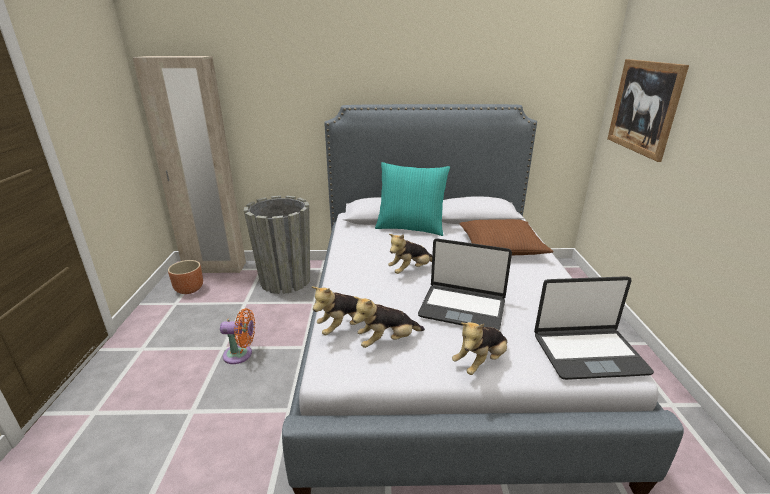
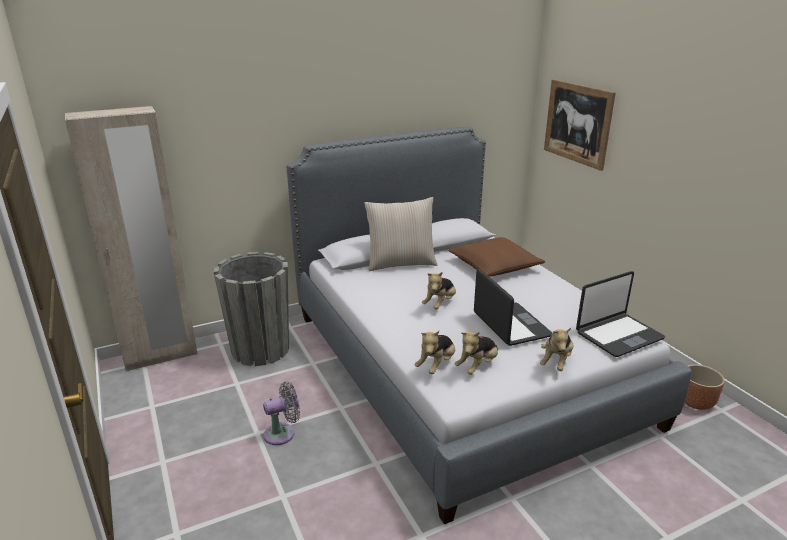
camera: 25 degrees left, 0 degrees up
brown planter [168,260,203,294] -> brown planter moved to [684,364,725,410]
orange fan [220,308,255,364] -> grey fan [263,382,300,445]
turquoise pillow [375,162,450,236] -> beige pillow [364,197,437,271]
laptop [418,238,512,330] -> laptop turned 105 degrees counterclockwise [474,269,553,346]

